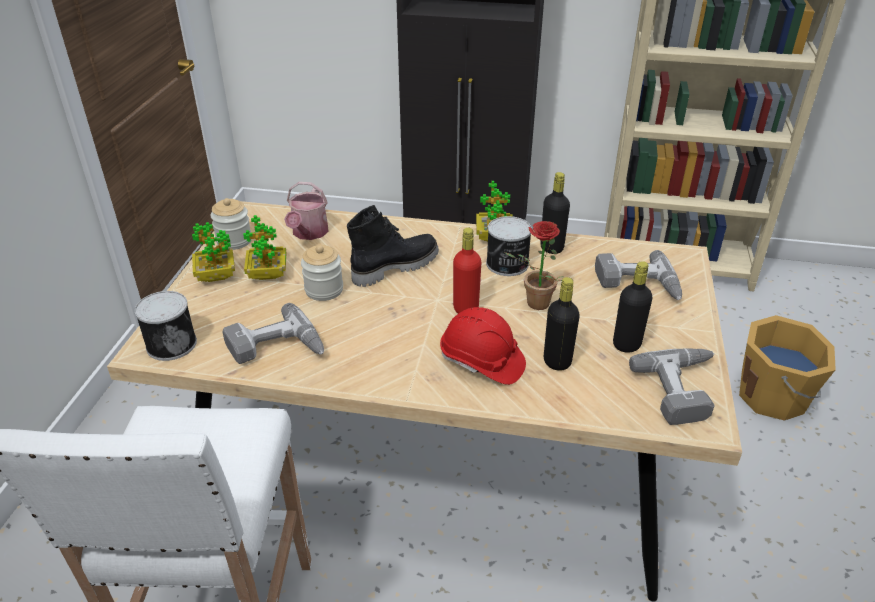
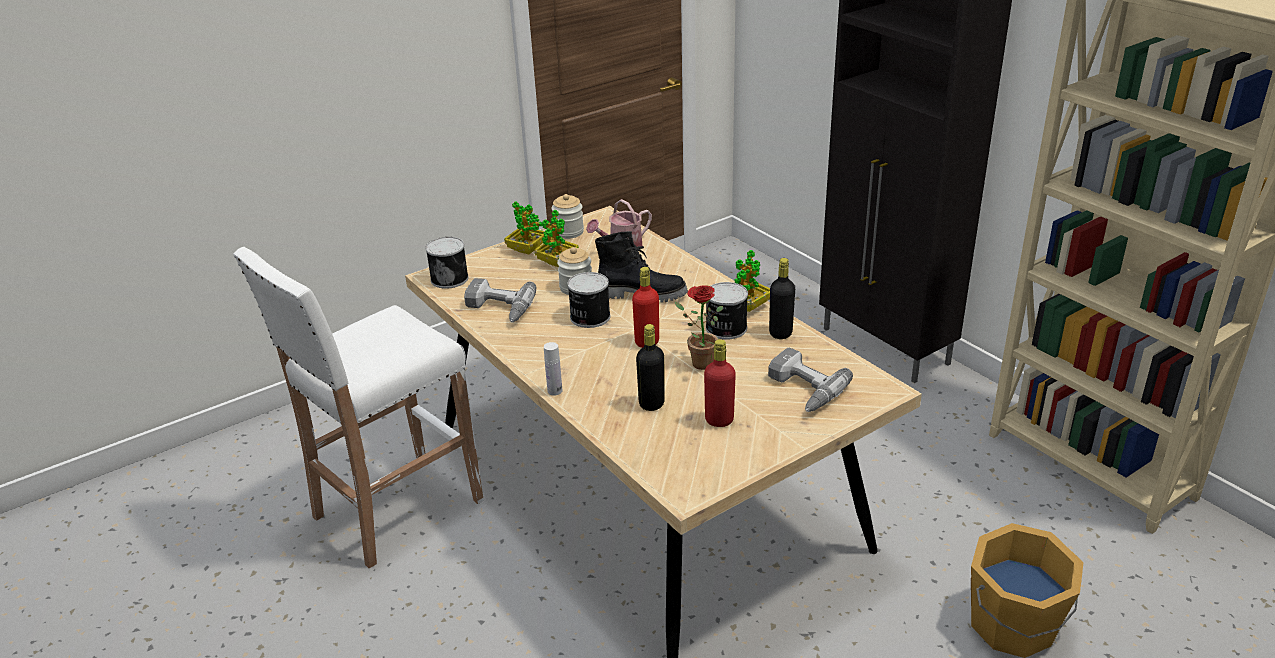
camera: 45 degrees right, 5 degrees down
red hard hat [440,307,526,385] -> none
black bottle [613,261,652,353] -> red bottle [704,339,736,427]
power drill [629,348,715,425] -> none
none -> white bottle [544,342,562,395]
none -> can [567,272,610,328]

